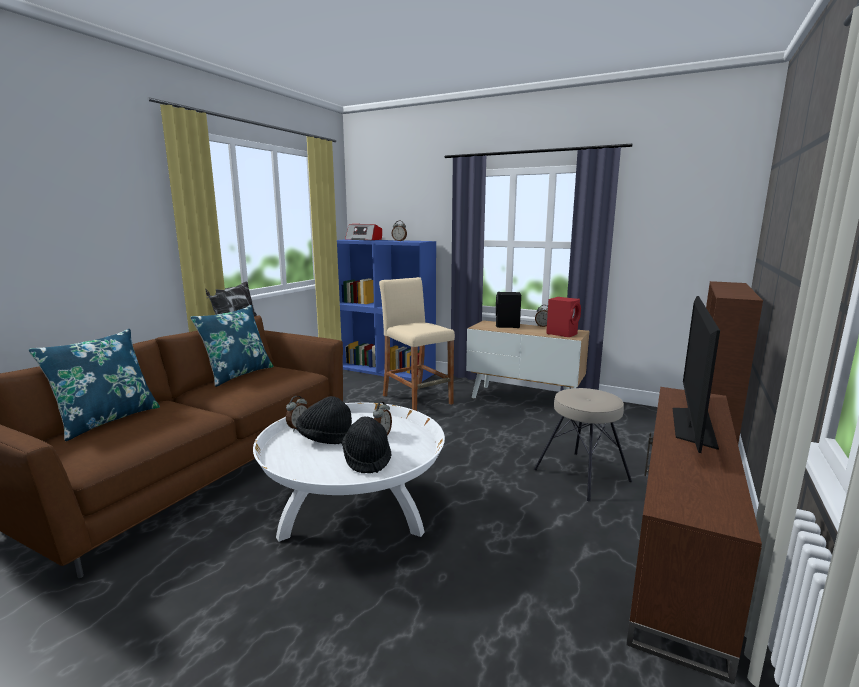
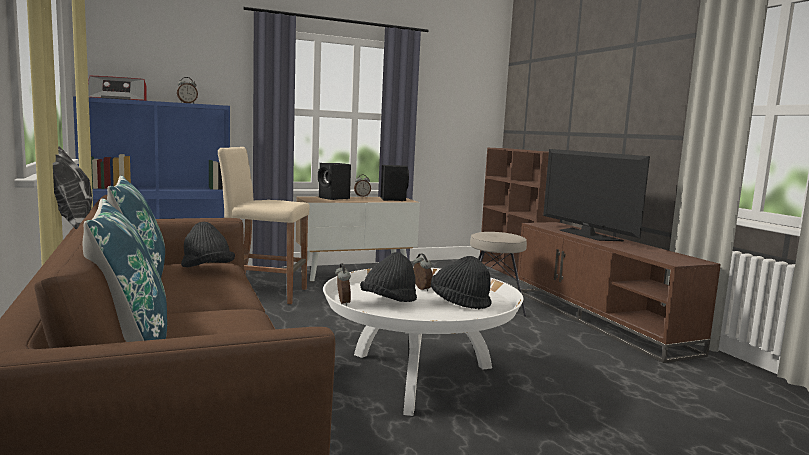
camera: 50 degrees left, 5 degrees down
red speaker [546,297,581,337] -> black speaker [381,165,409,201]
none -> black hat [181,222,235,267]

